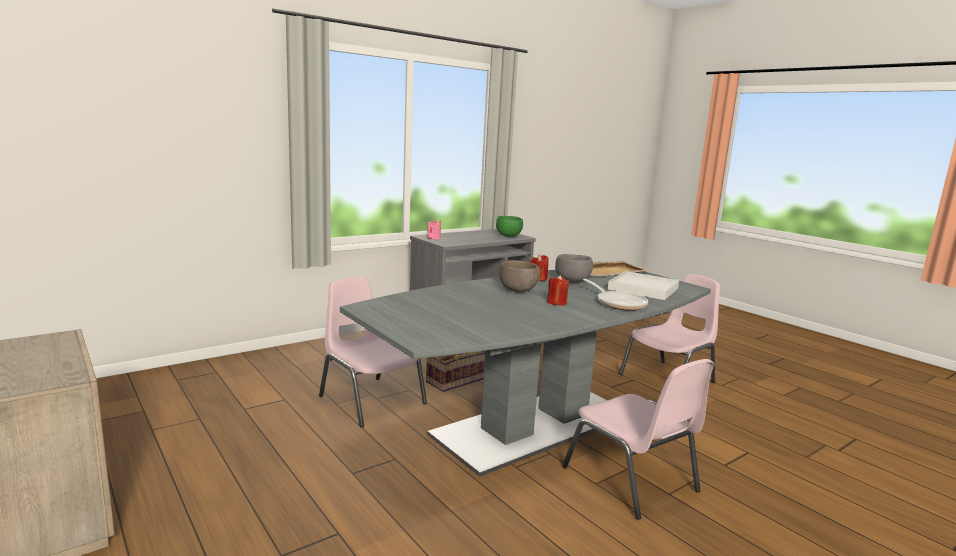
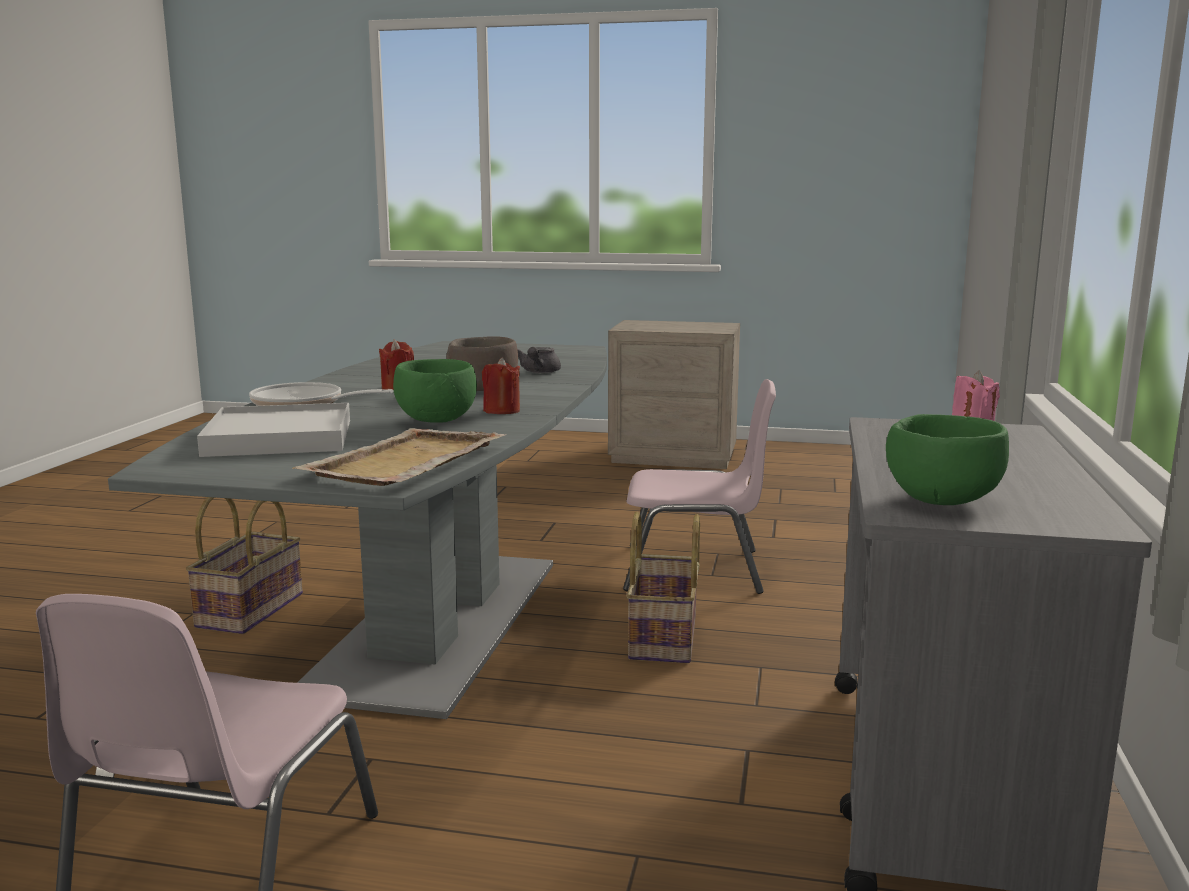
camera: 140 degrees right, 0 degrees up
grey bowl [555,254,593,282] -> green bowl [393,359,477,423]
pink chair [562,359,714,520] -> basket [186,497,303,634]
none -> grey teapot [517,347,561,373]

